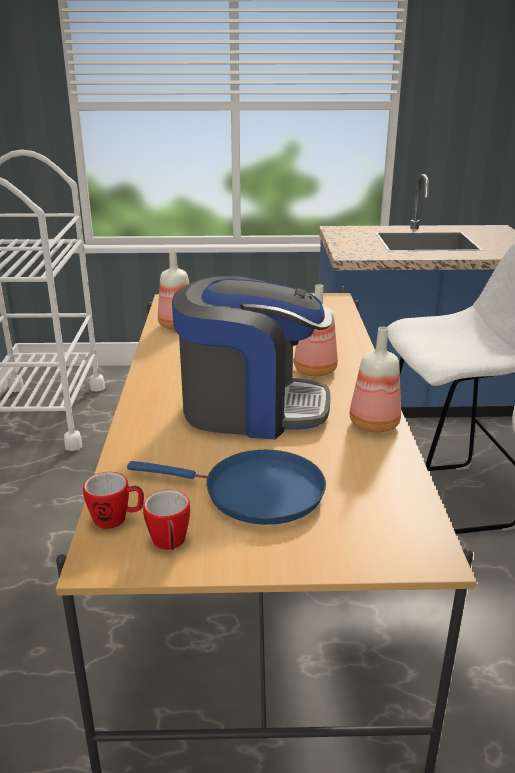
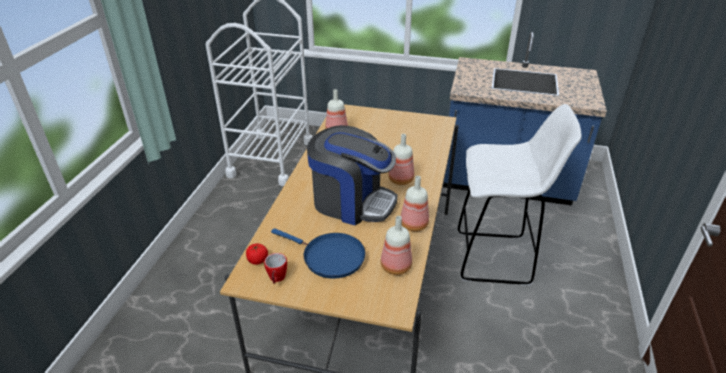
camera: 15 degrees right, 10 degrees up
mug [83,472,144,529] -> tomato [246,243,268,265]
none -> bottle [381,216,412,275]

